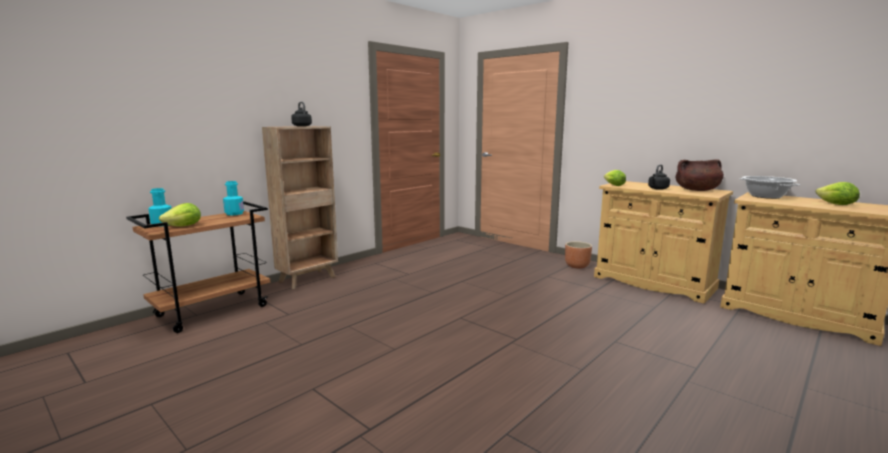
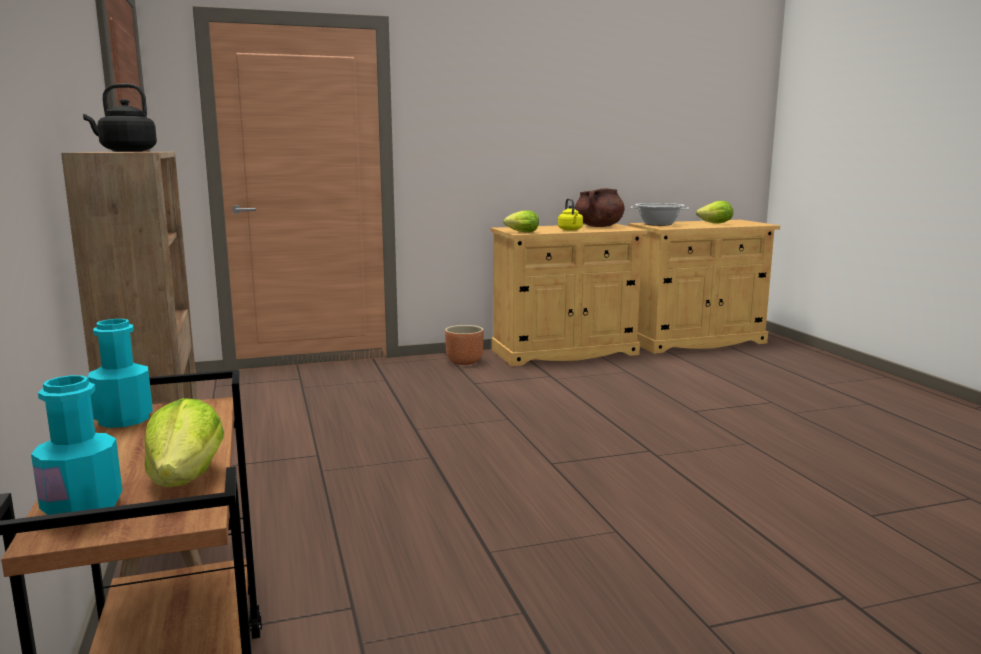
camera: 60 degrees left, 0 degrees up
black kettle [648,164,670,190] -> yellow kettle [558,198,583,230]

